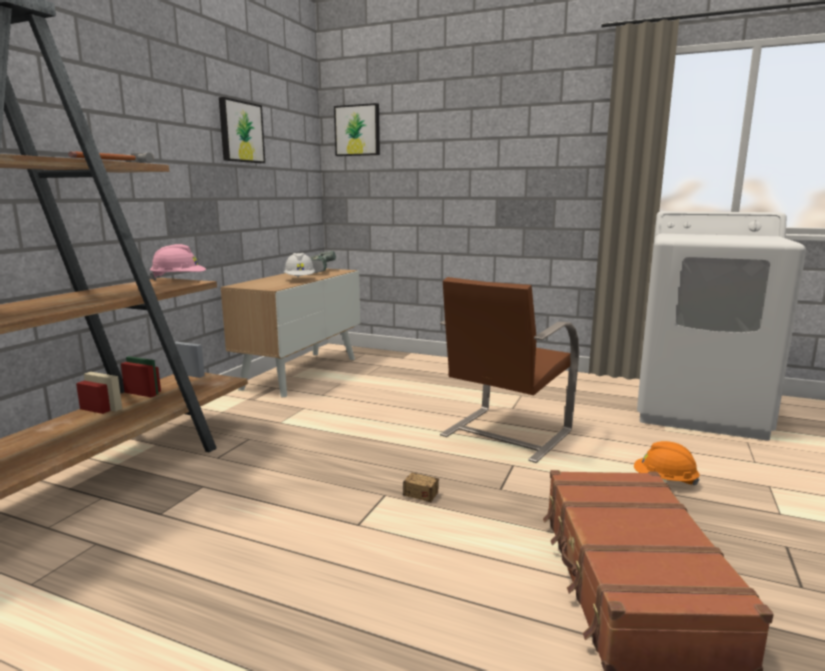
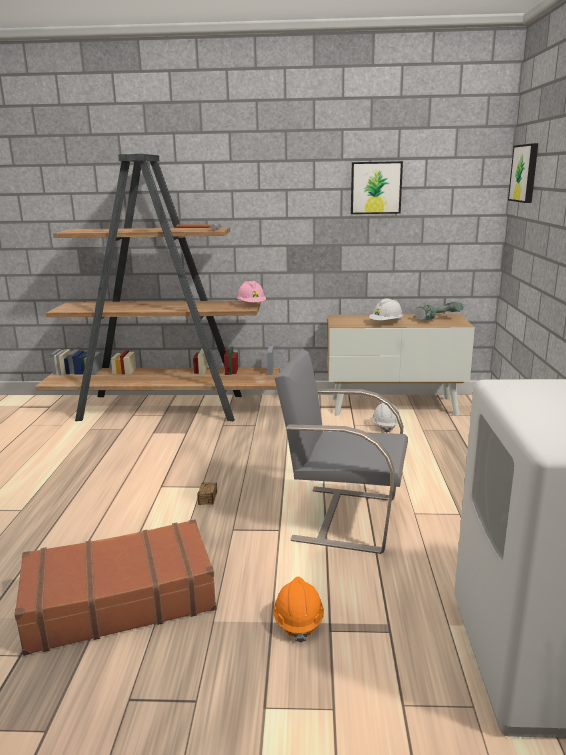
camera: 70 degrees right, 5 degrees up
brown chair [440,277,579,463] -> grey chair [275,350,408,554]
none -> white hard hat [372,403,399,433]

